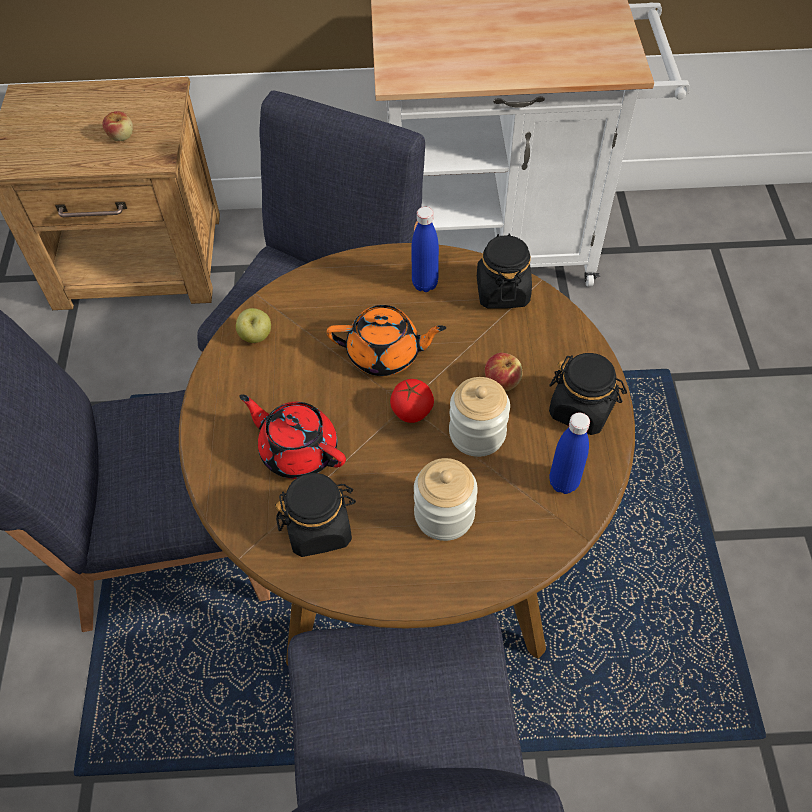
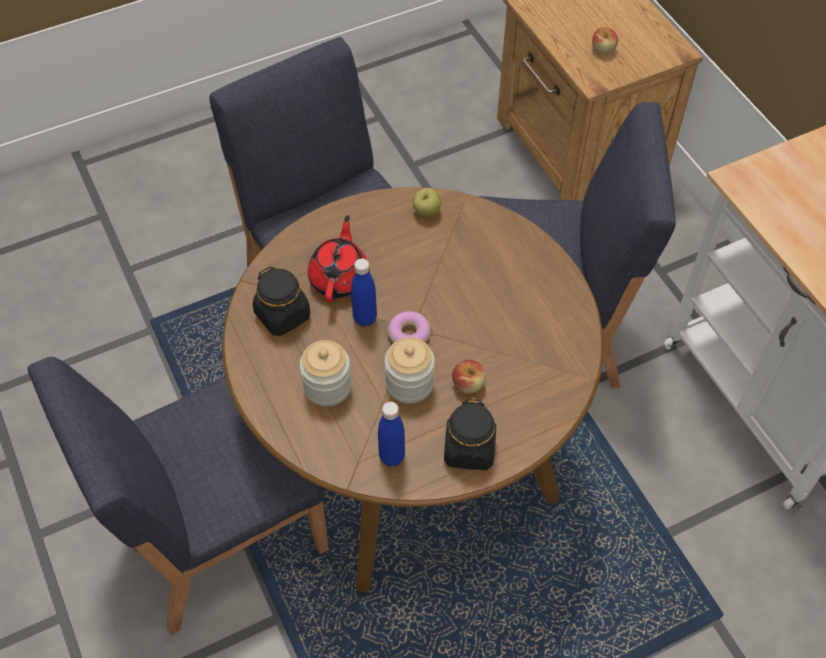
camera: 65 degrees right, 0 degrees up
orange teapot [327,305,446,376] -> none
tomato [390,379,434,423] -> donut [388,311,431,343]
blue bottle [411,207,439,292] -> blue bottle moved to [351,258,377,327]
black jar [477,233,532,309] -> none

